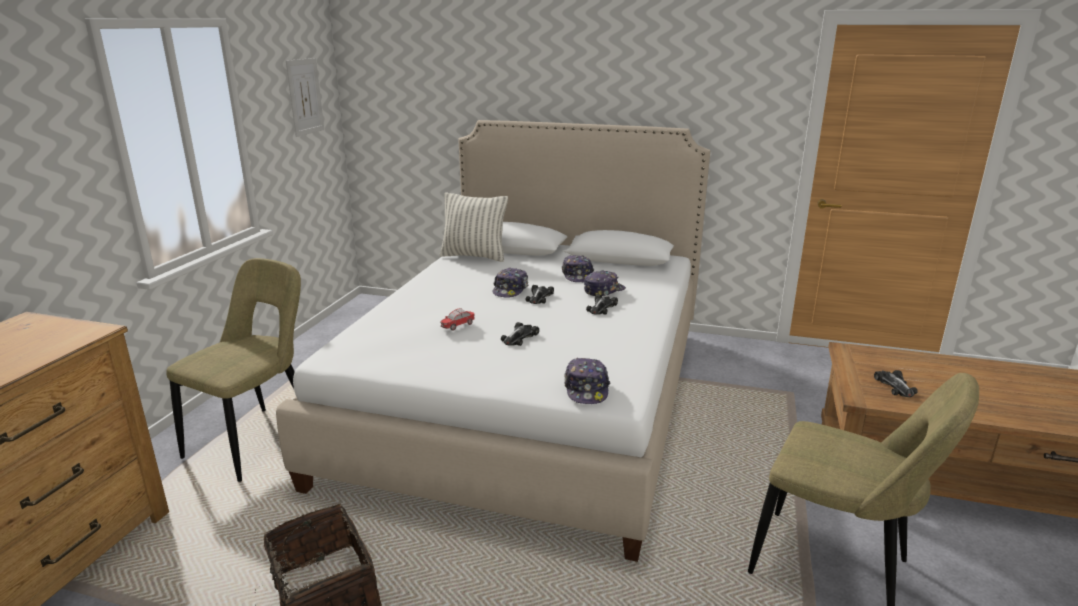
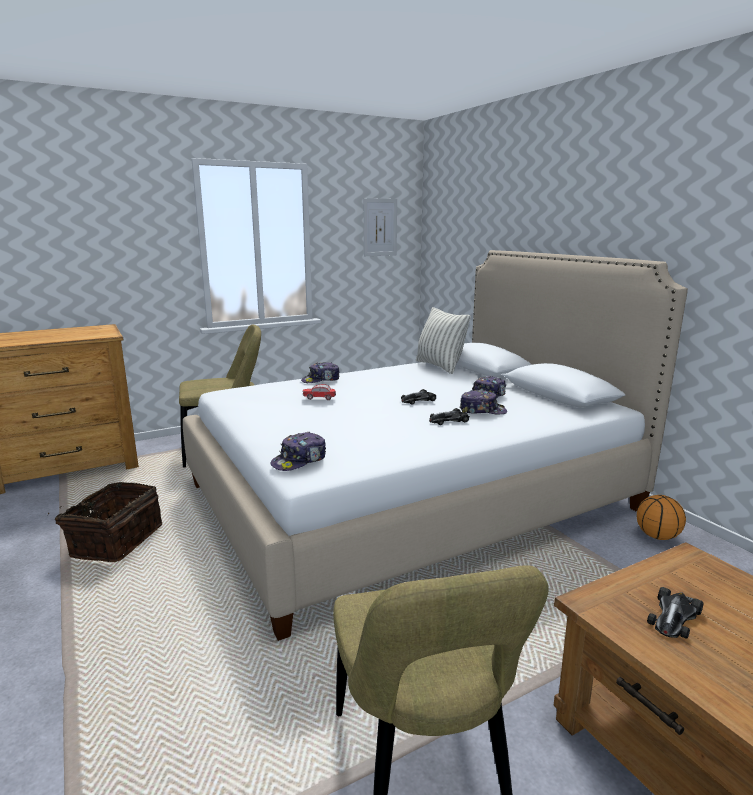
camera: 45 degrees right, 5 degrees down
cap [493,268,529,298] -> cap moved to [301,362,340,383]
toy car [501,322,539,346] -> none
none -> basketball [637,495,686,540]

